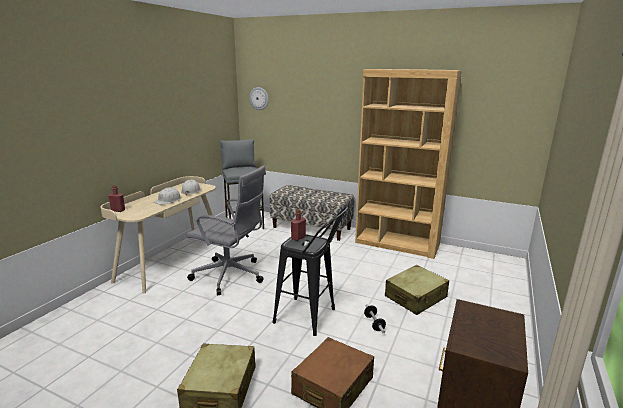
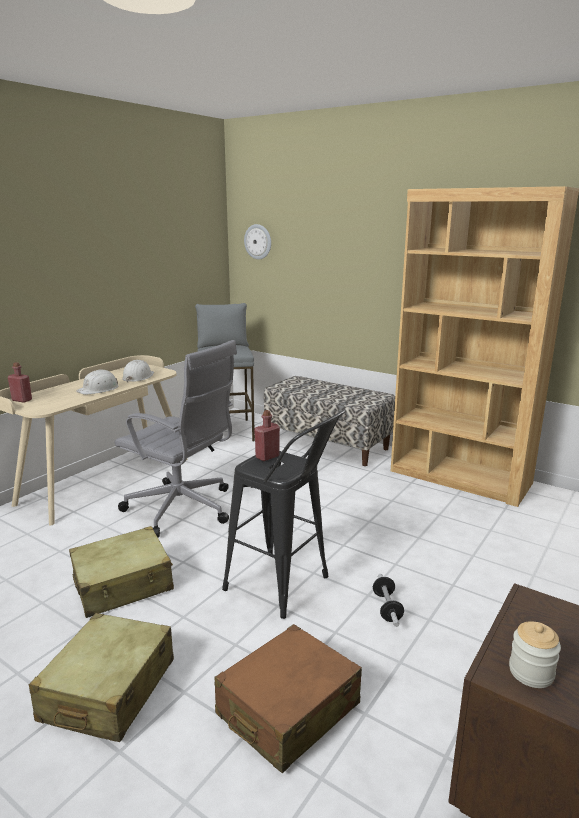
camera: 10 degrees right, 0 degrees up
beige suitcase [385,265,449,315] -> beige suitcase moved to [69,526,174,618]
none -> jar [509,621,561,688]

